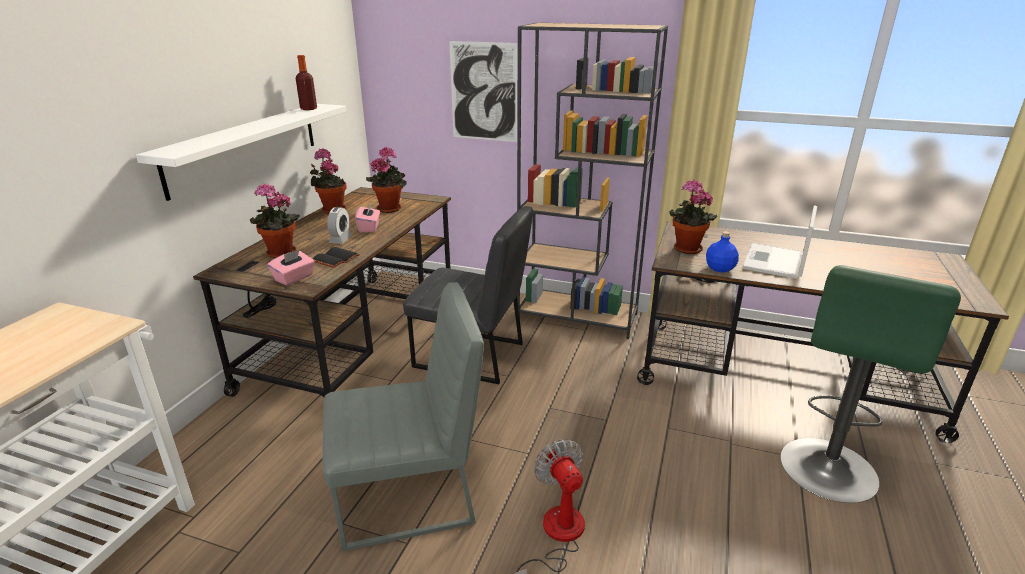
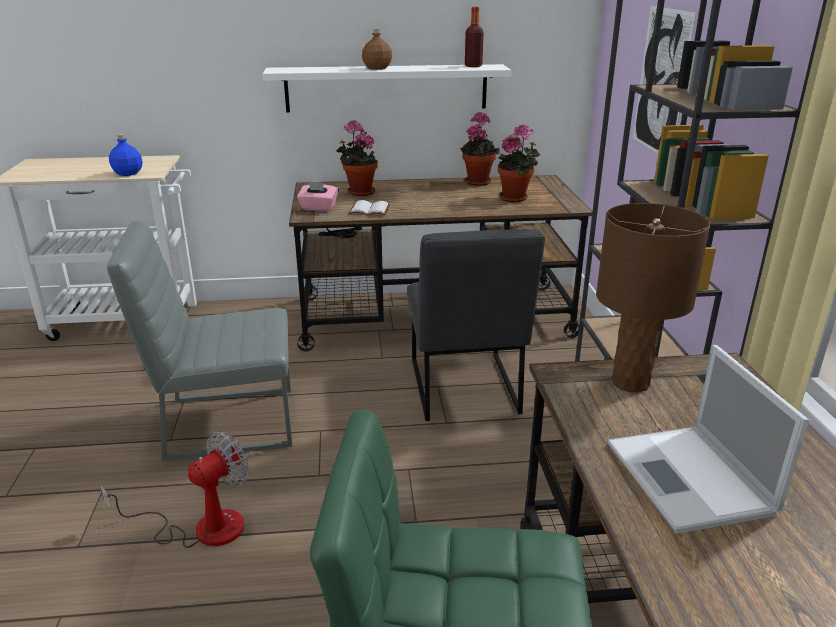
camera: 65 degrees right, 0 degrees up
black book [313,247,360,268] -> white book [349,200,390,216]
grey chair [322,282,484,552] -> grey chair turned 120 degrees clockwise [107,220,292,460]
alarm clock [327,207,352,244] -> none
pink tissue box [355,202,380,232] -> none
potted plant [669,180,717,254] -> brown table lamp [596,203,710,392]
blue bottle [706,231,739,272] -> blue bottle moved to [109,134,143,176]
laptop [743,205,817,279] -> laptop turned 105 degrees counterclockwise [608,345,809,534]
none -> brown bottle [362,28,392,70]

